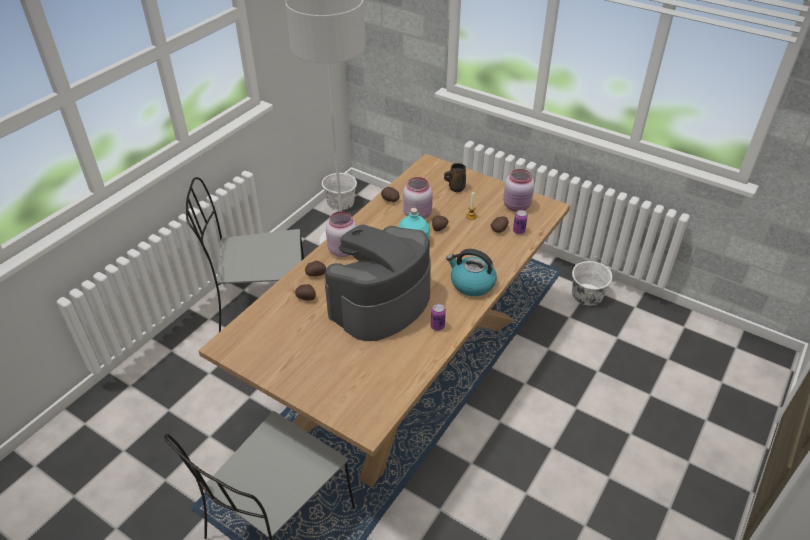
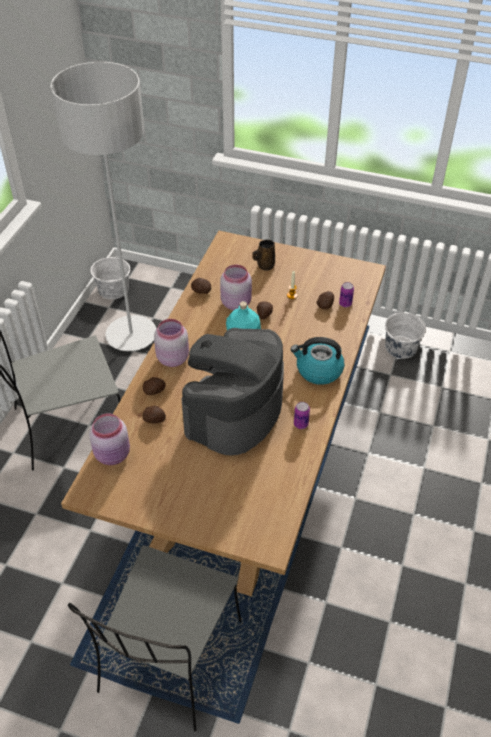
camera: 15 degrees left, 5 degrees up
pink jar [503,169,534,212] -> pink jar moved to [89,413,130,465]

